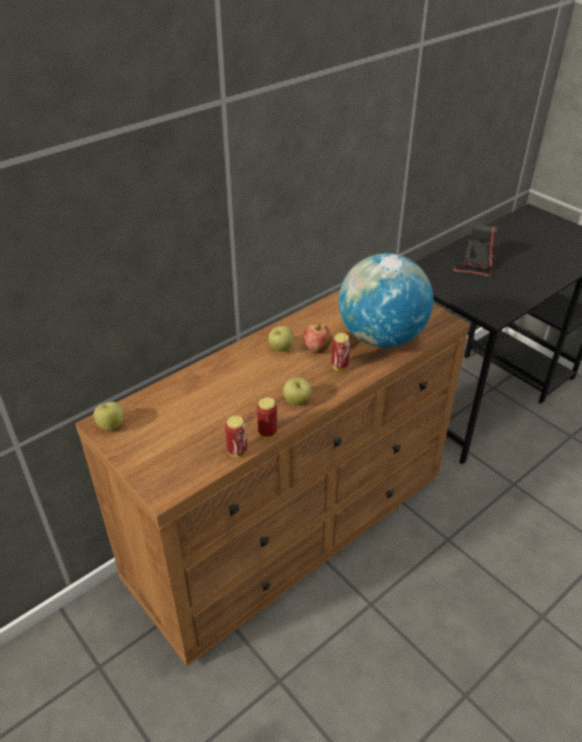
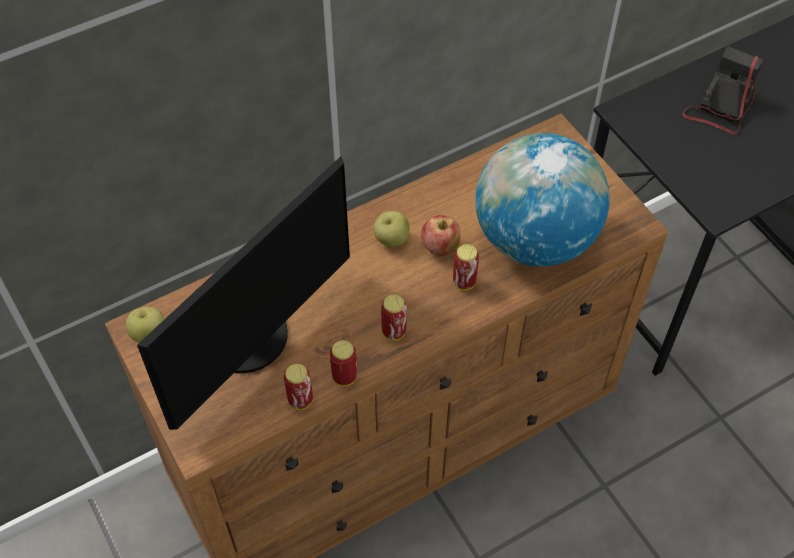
camera: 10 degrees right, 15 degrees up
apple [283,377,312,405] -> can [381,295,407,341]
none -> monitor [137,156,350,430]

